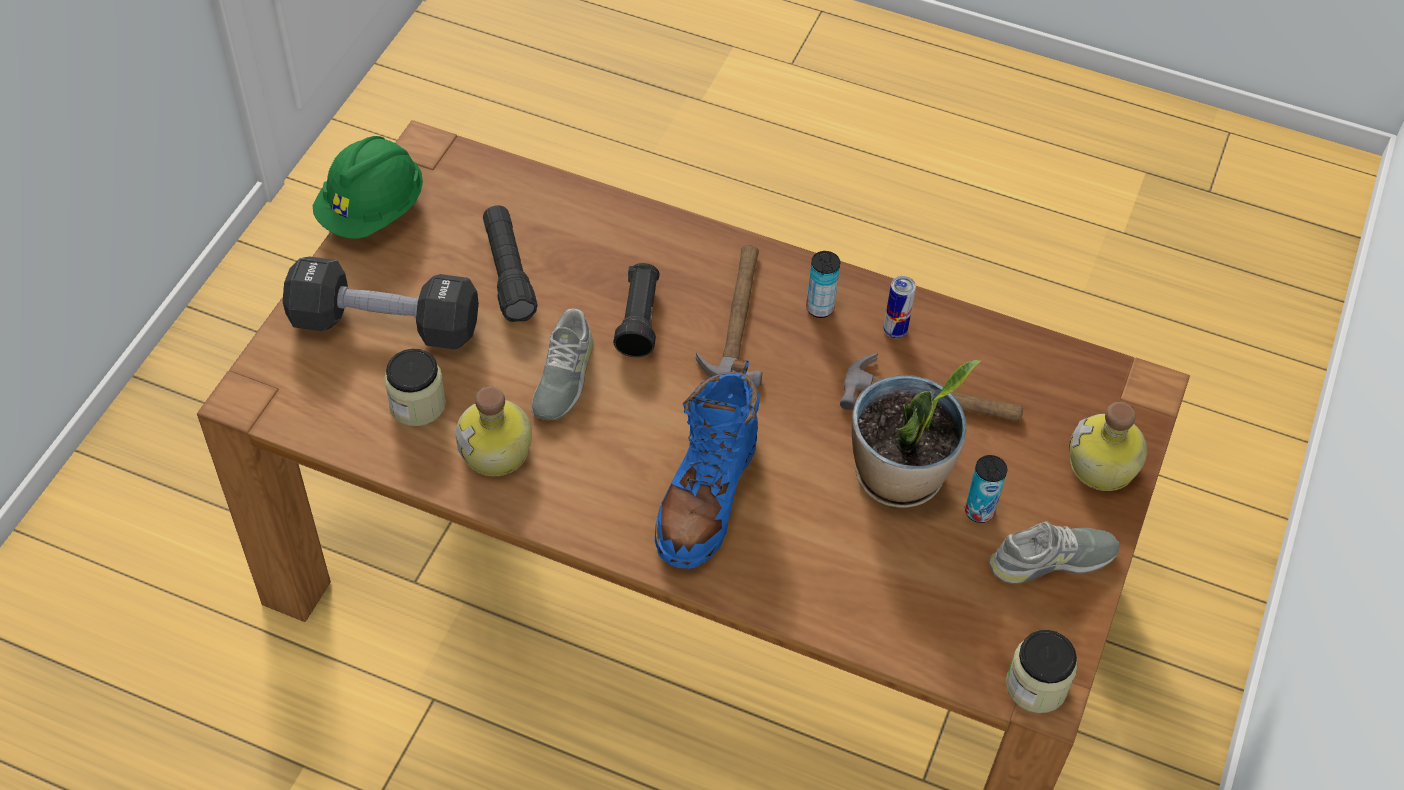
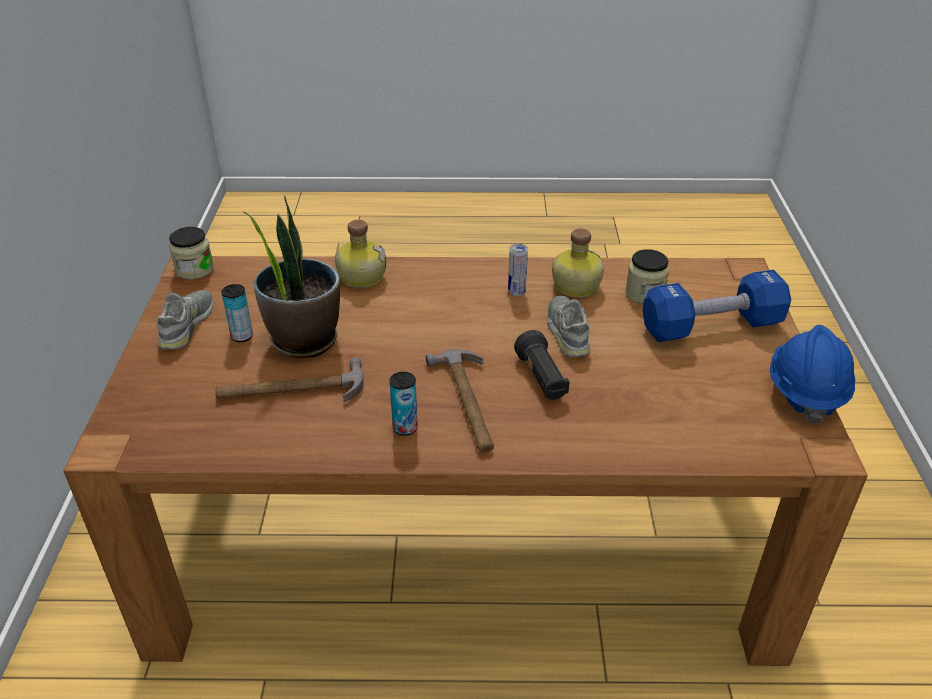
camera: 160 degrees right, 15 degrees down
black dumbbell [282,256,479,349] -> blue dumbbell [642,270,791,342]
green hard hat [313,136,423,239] -> blue hard hat [770,325,855,424]
black flashlight [483,205,538,322] -> none
blue boot [654,360,760,569] -> none
can [884,276,916,338] -> can moved to [508,244,528,296]
grey shoe [989,521,1119,584] -> grey shoe turned 135 degrees clockwise [157,290,213,349]
bottle [1069,402,1147,491] -> bottle moved to [335,220,386,288]

